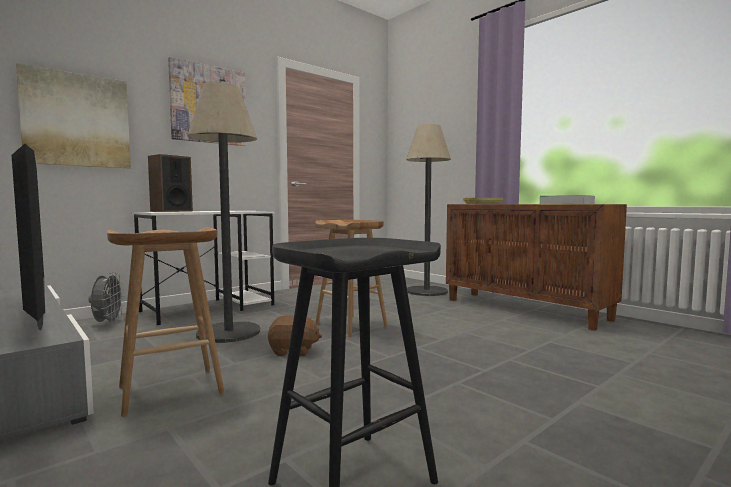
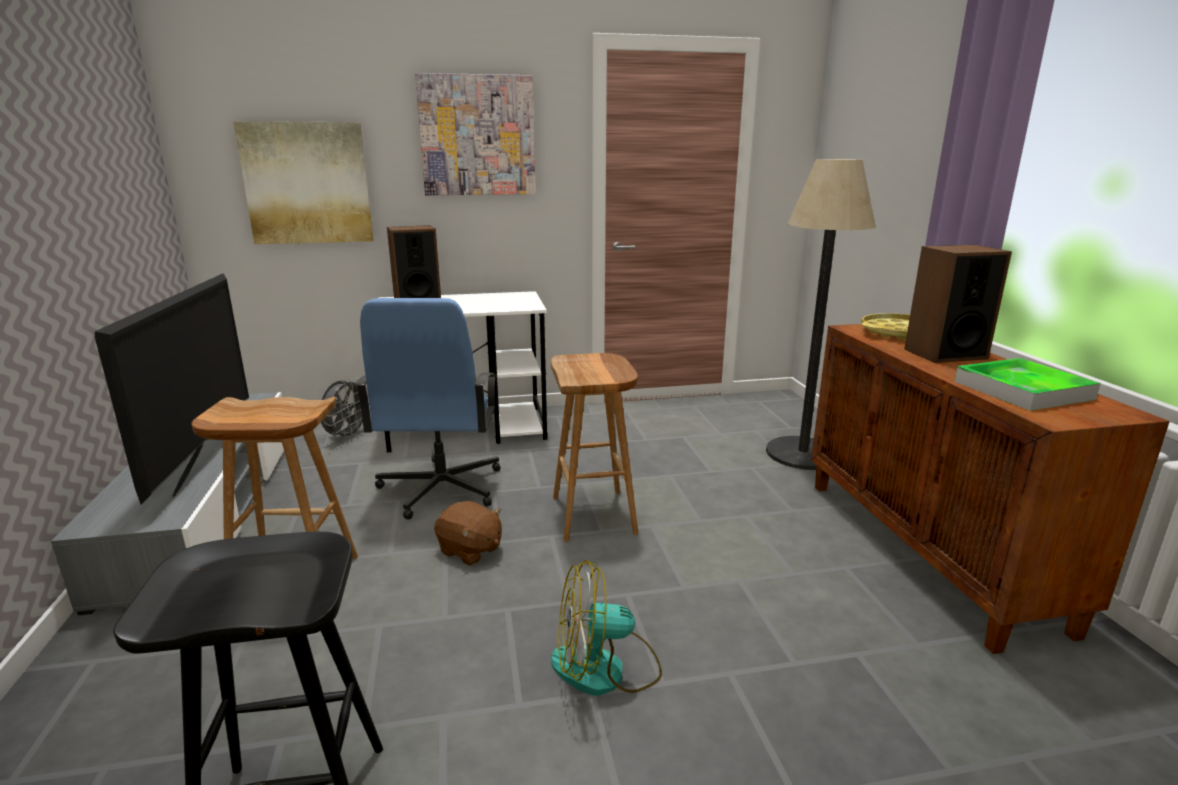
camera: 30 degrees right, 15 degrees up
floor lamp [187,82,260,343] -> blue office chair [355,298,501,520]
none -> fan [551,560,662,696]
none -> speaker [904,245,1012,363]

